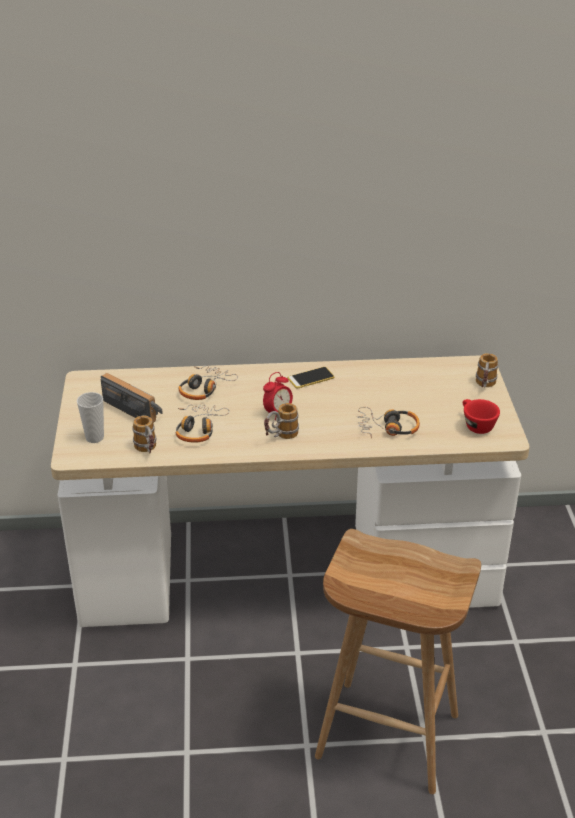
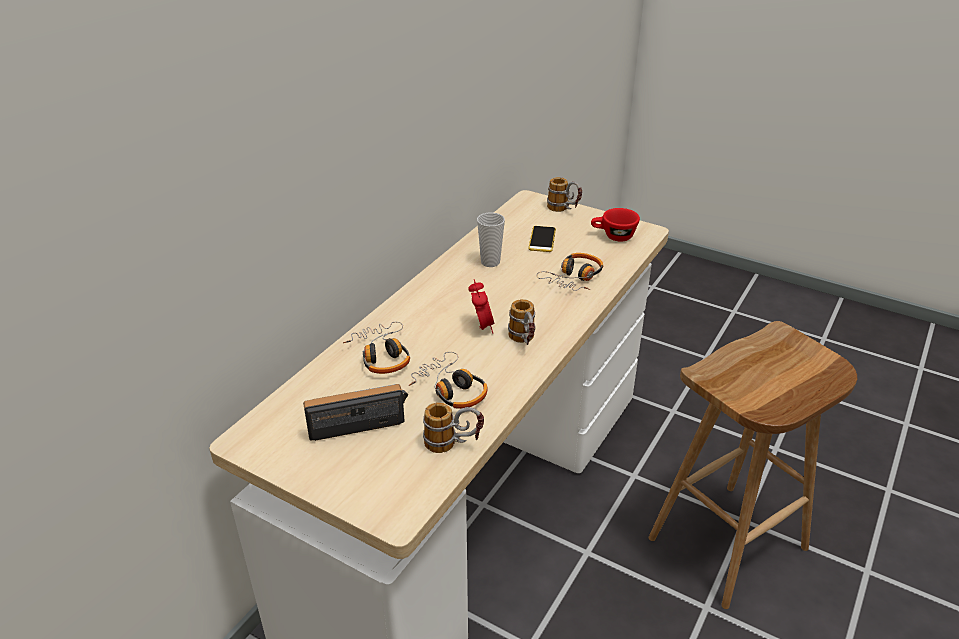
camera: 55 degrees left, 0 degrees up
cup [77,392,104,443] -> cup moved to [477,212,505,267]
phone [288,367,335,388] -> phone moved to [528,226,556,252]

